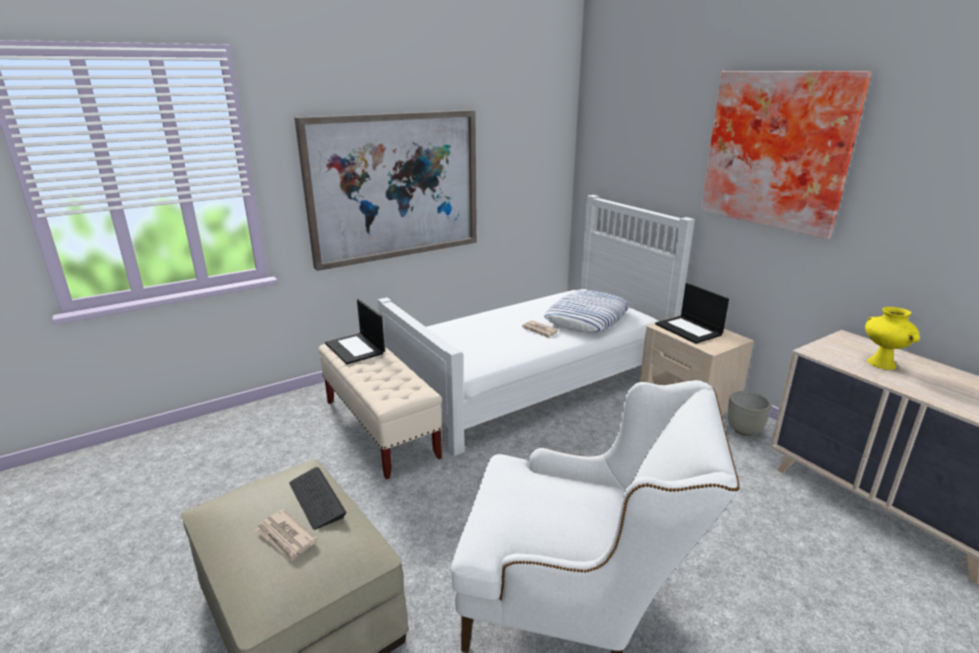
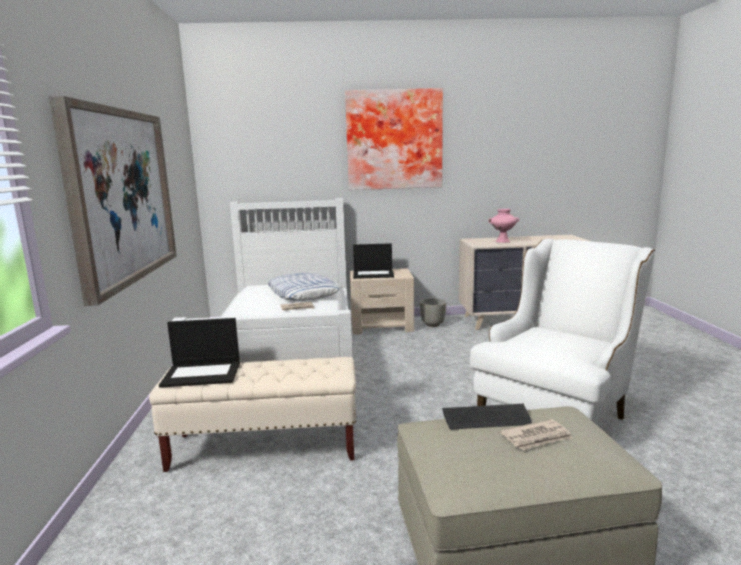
camera: 60 degrees left, 10 degrees down
yellow vase [865,307,920,370] -> pink vase [488,209,519,243]

